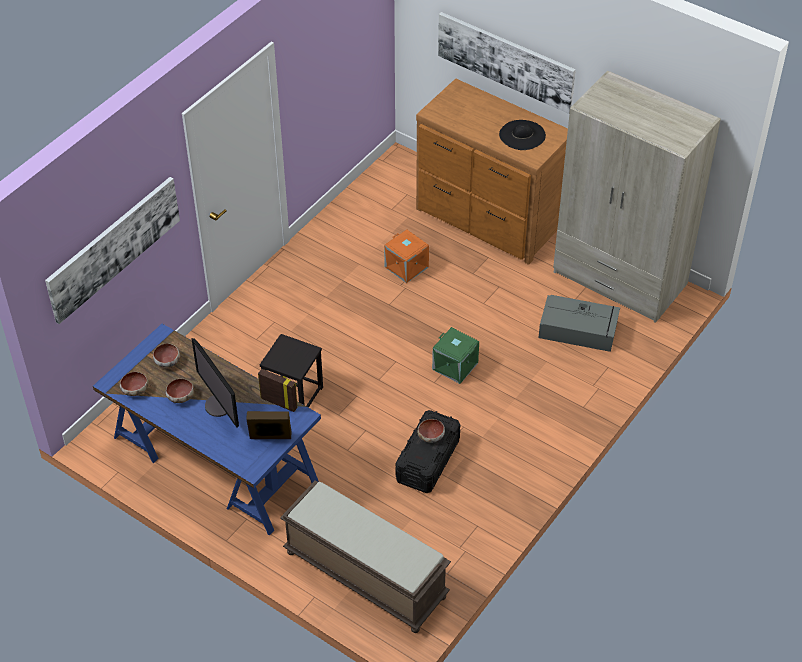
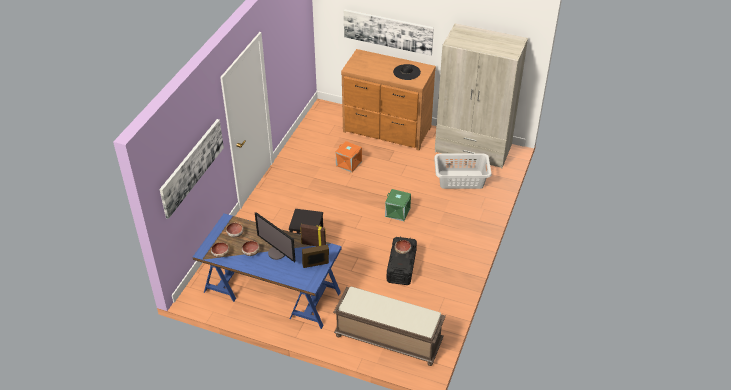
camera: 15 degrees left, 5 degrees down
grey storage box [539,295,620,352] -> grey laundry basket [434,153,492,189]

